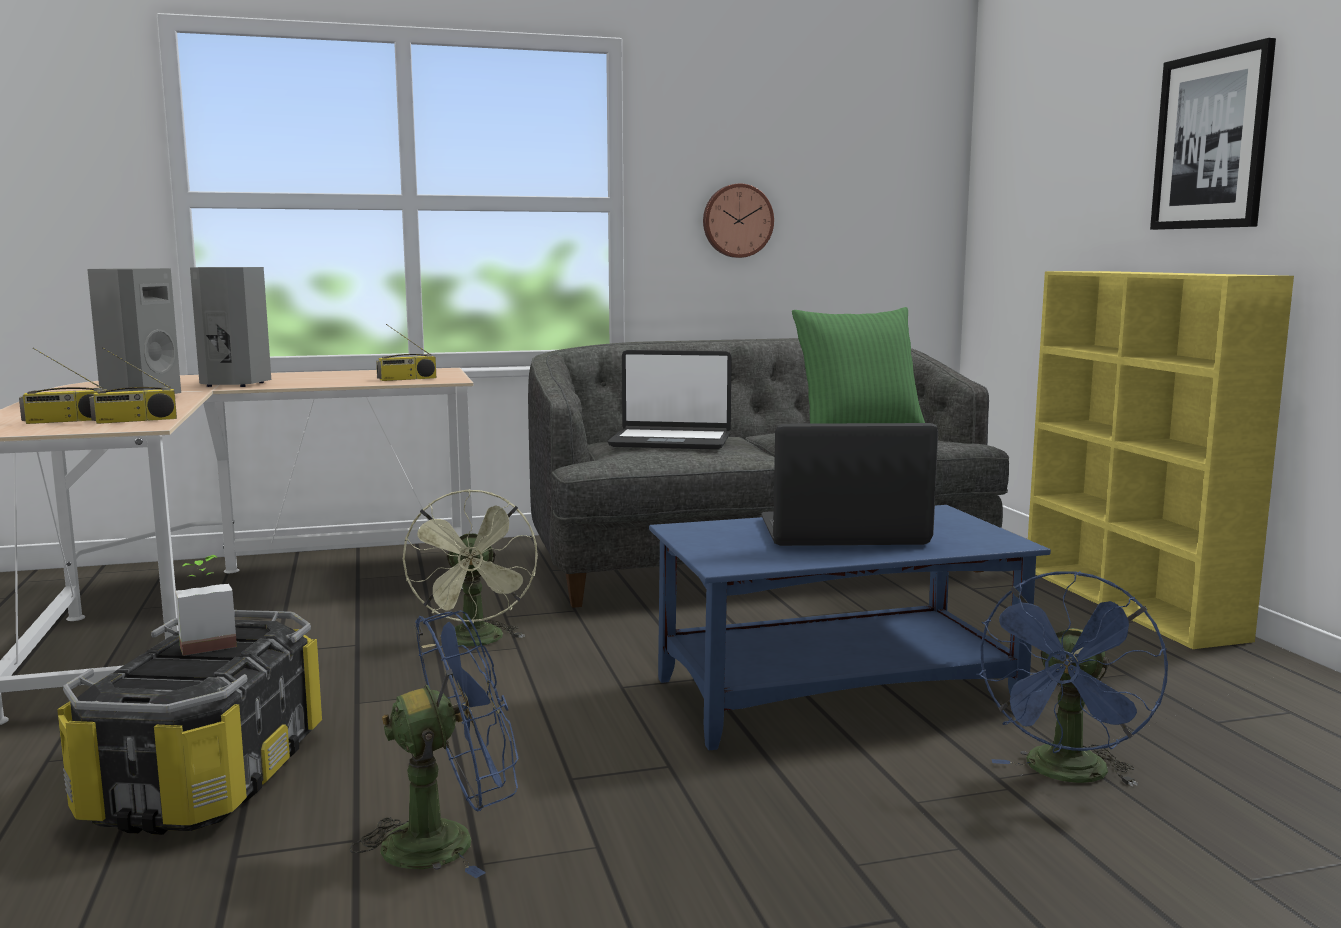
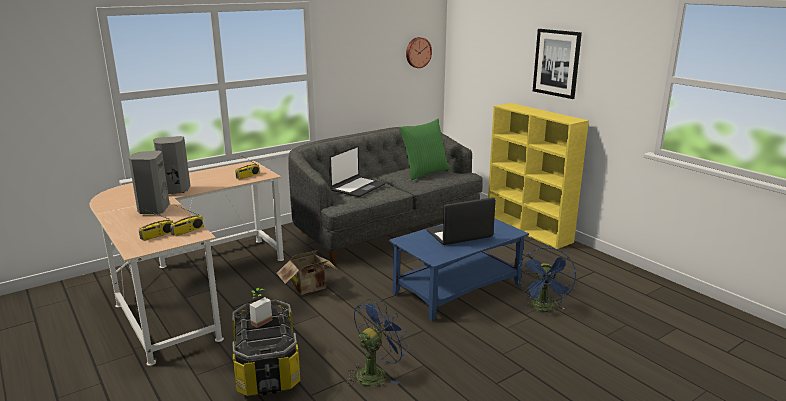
camera: 20 degrees left, 10 degrees up
green fan [403,490,538,648] -> cardboard box [277,250,338,295]
laptop [607,350,732,450] -> laptop turned 45 degrees counterclockwise [329,146,386,197]
wall clock [703,184,774,258] -> wall clock moved to [406,37,432,68]

